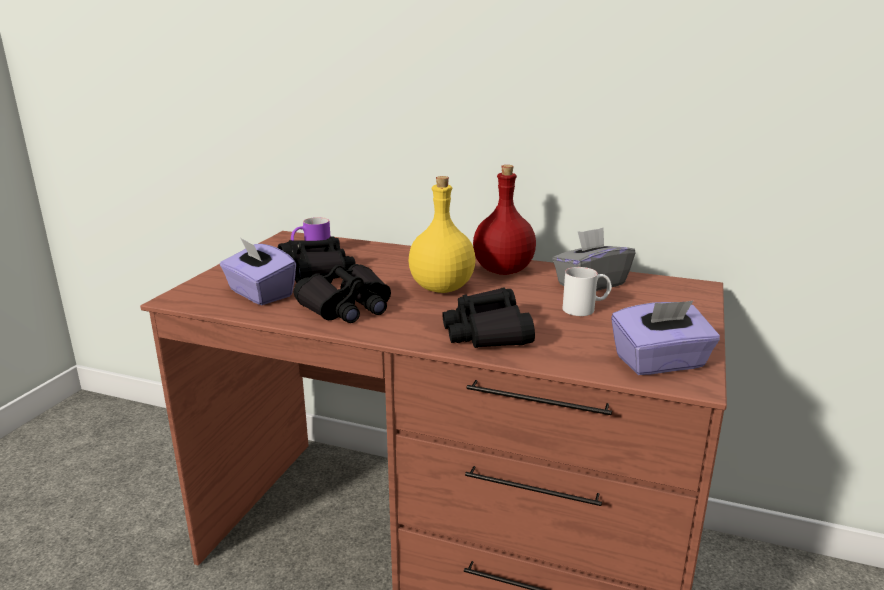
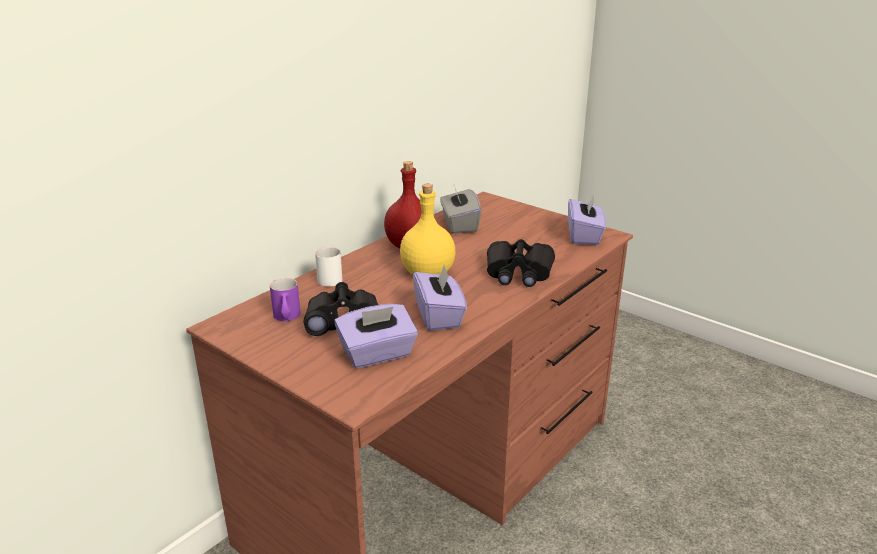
camera: 70 degrees left, 5 degrees up
black binoculars [294,264,391,323] -> purple tissue box [413,263,467,331]
white mug [563,267,612,316] -> white mug moved to [315,247,343,287]

